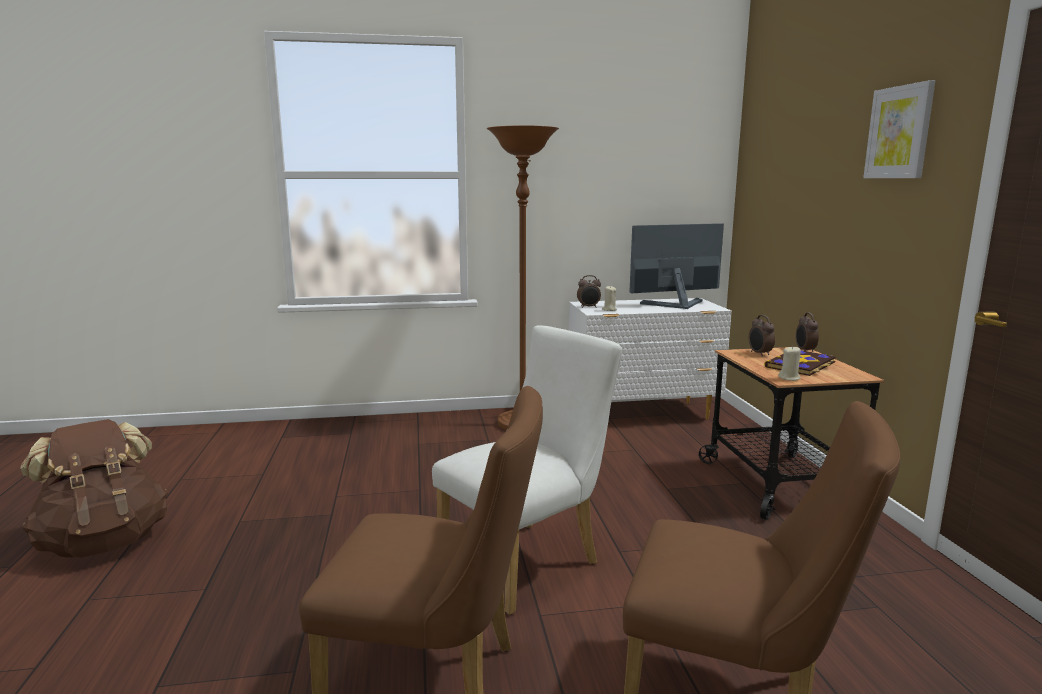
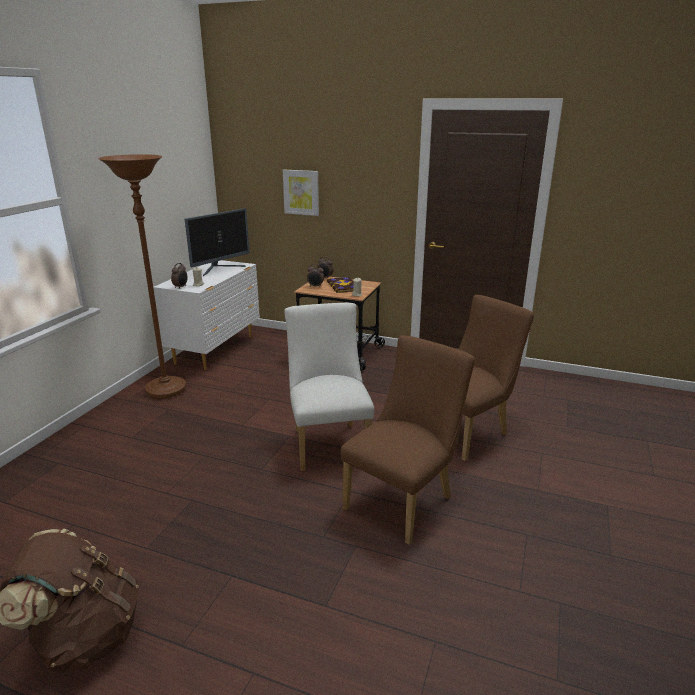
camera: 60 degrees left, 10 degrees up
monitor [629,223,724,309] -> monitor turned 150 degrees counterclockwise [185,208,250,276]
picture [863,80,935,178] -> picture moved to [283,170,319,216]

